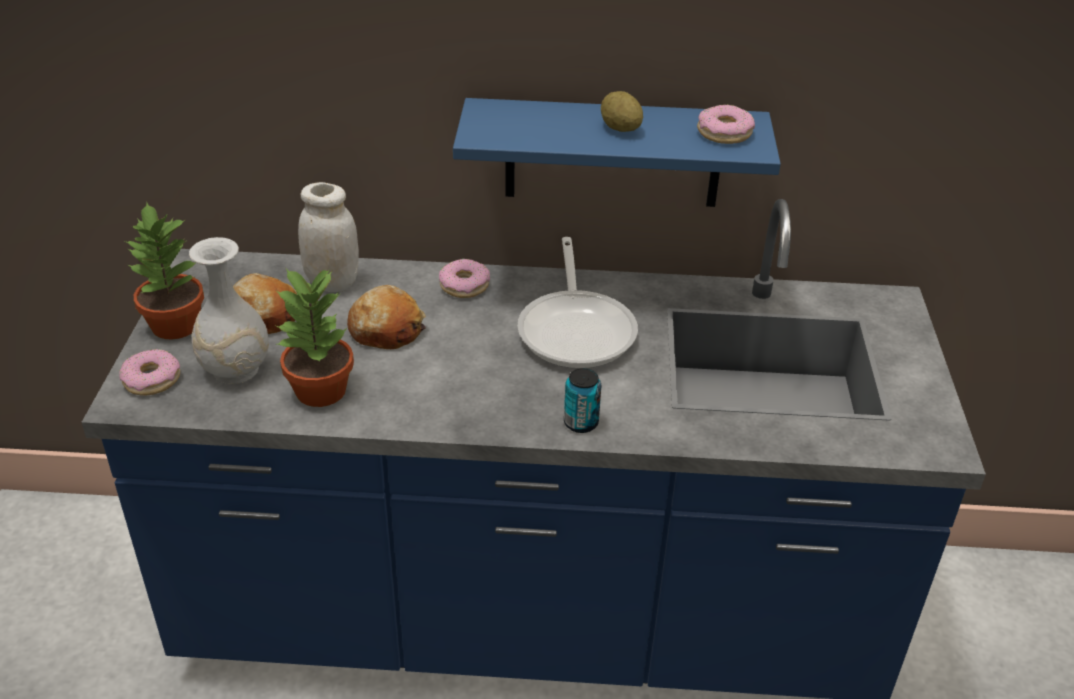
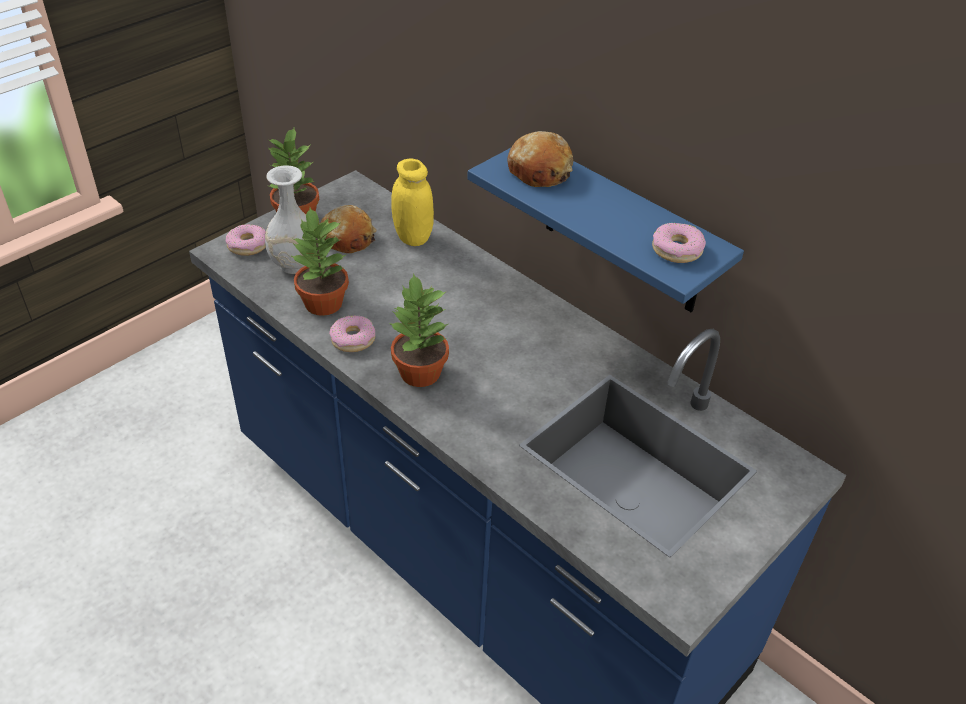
camera: 40 degrees right, 5 degrees up
white jar [298,182,359,292] -> yellow jar [391,158,434,246]
bread [347,285,426,349] -> bread moved to [508,131,573,187]
donut [439,259,490,298] -> donut moved to [329,315,375,352]
frying pan [517,237,638,369] -> none
can [564,368,601,433] -> none
potato [601,91,643,132] -> none
none -> potted plant [390,273,449,387]

